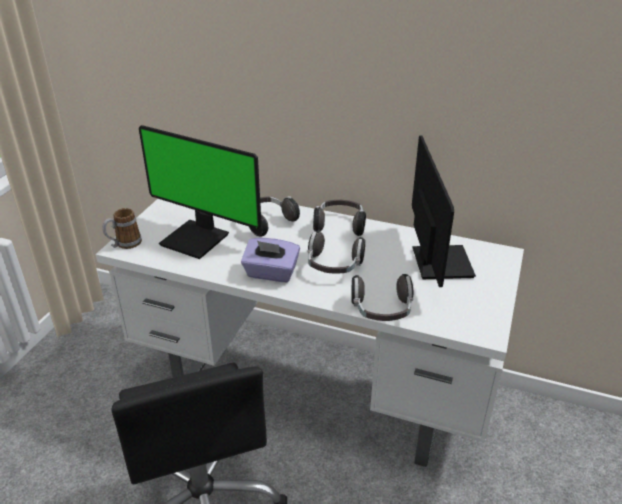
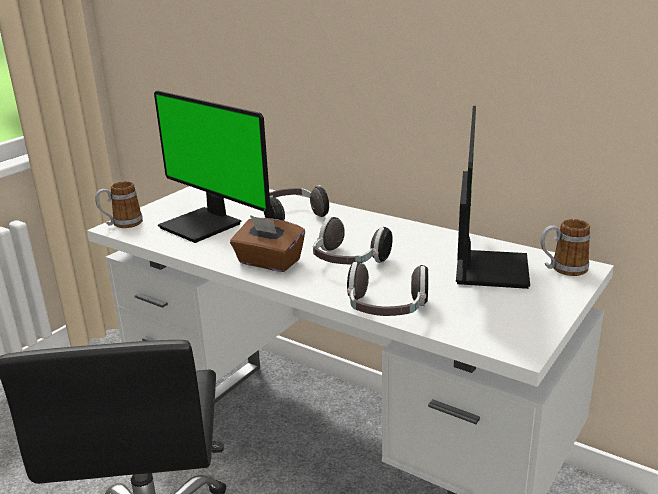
camera: 15 degrees right, 10 degrees down
purple tissue box [241,238,300,282] -> brown tissue box [230,215,305,272]
headphones [313,200,366,236] -> none
none -> mug [540,219,590,276]

